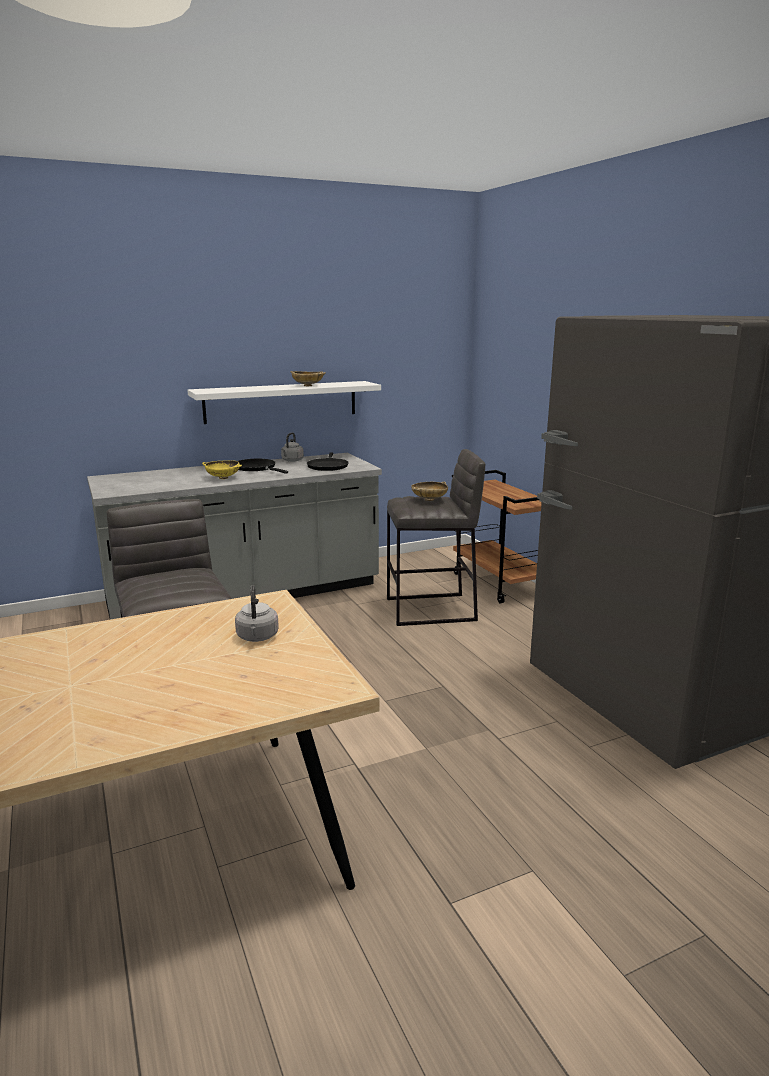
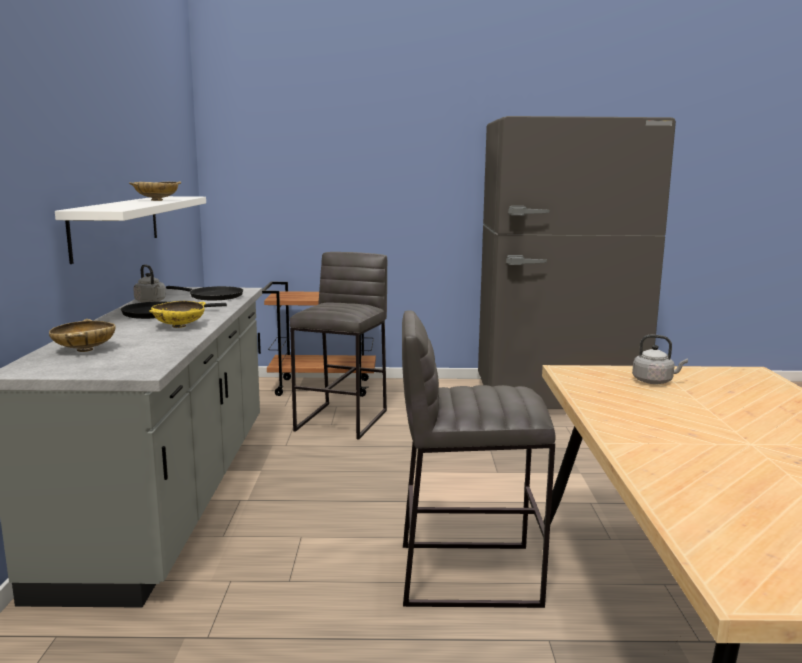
camera: 65 degrees left, 5 degrees down
beige bowl [411,482,448,501] -> beige bowl moved to [49,319,115,352]

